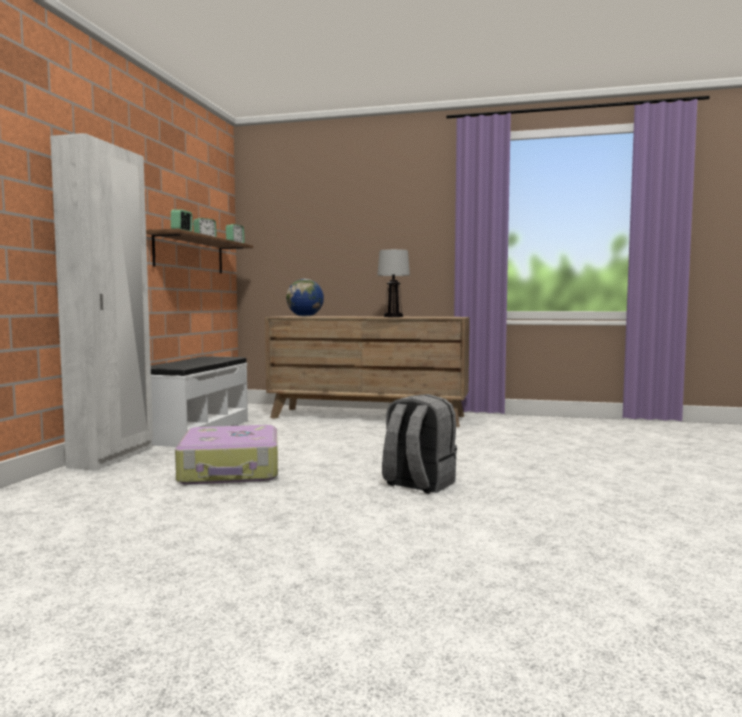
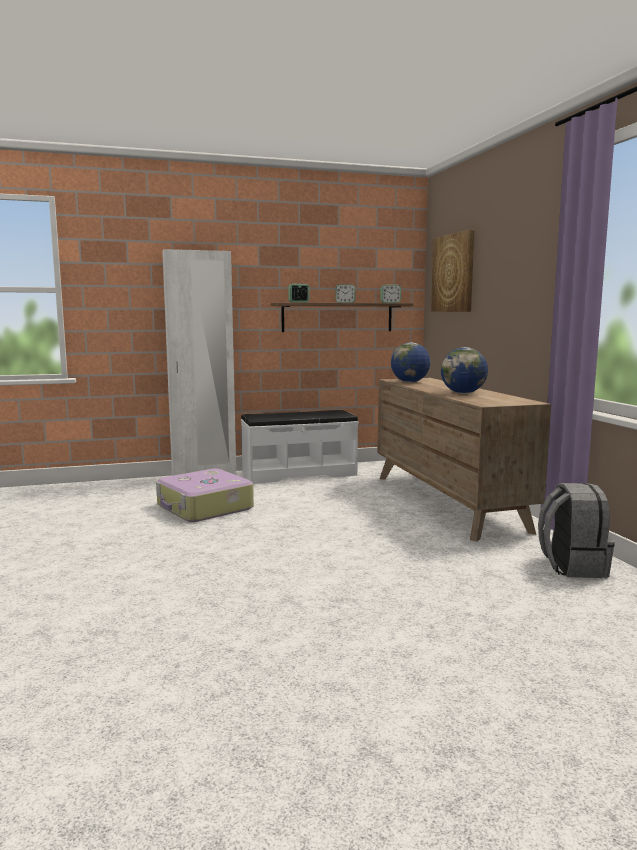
camera: 60 degrees right, 5 degrees up
table lamp [377,249,410,317] -> globe [441,347,488,394]
grey backpack [382,394,457,494] -> grey backpack moved to [538,483,615,578]
none -> picture [431,229,474,312]

